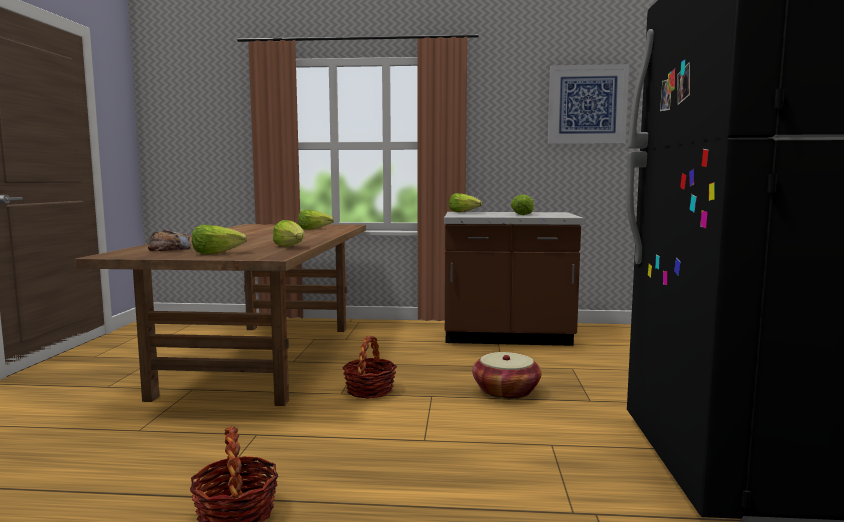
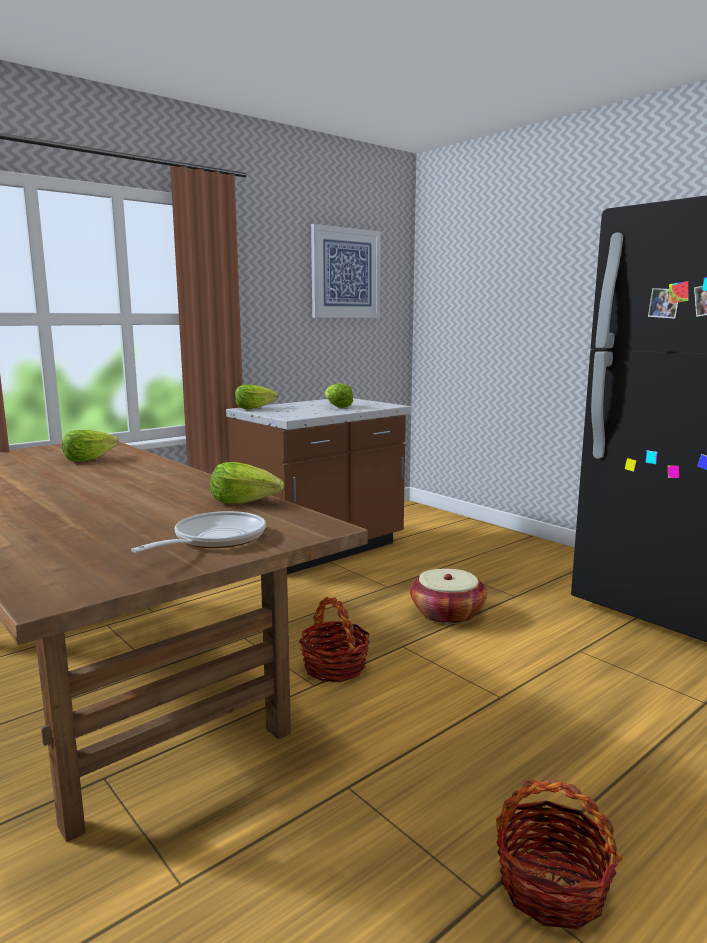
camera: 45 degrees left, 5 degrees up
bread [148,230,191,251] -> none
lettuce [192,225,247,254] -> frying pan [131,511,266,553]

